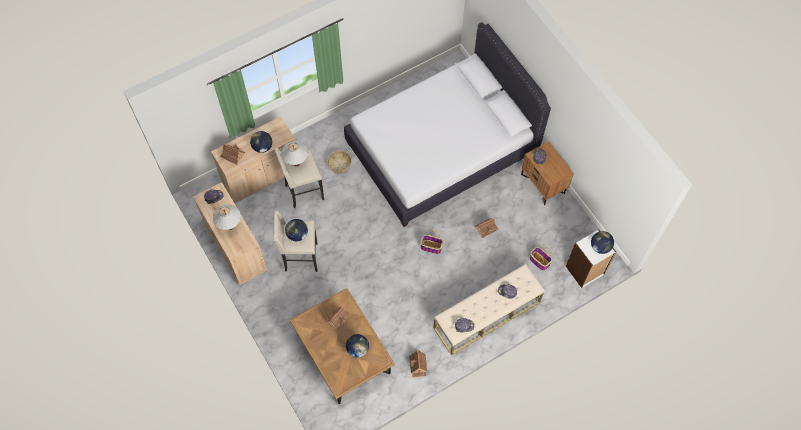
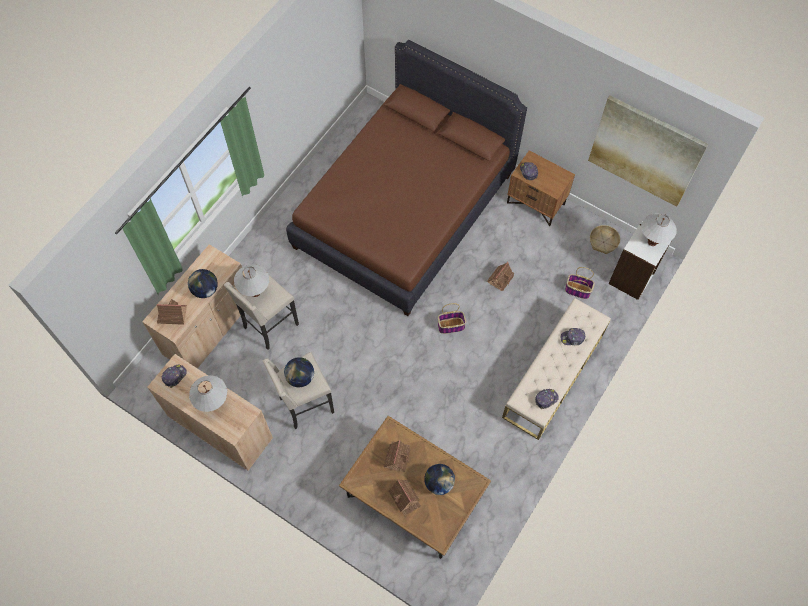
camera: 25 degrees left, 0 degrees up
basket [327,151,352,174] -> basket moved to [590,225,620,254]
white bed [344,22,551,227] -> brown bed [286,40,527,316]
toy house [409,350,427,377] -> toy house moved to [388,479,421,516]
globe [591,231,614,254] -> white table lamp [641,214,677,246]
none -> picture [588,95,709,207]

